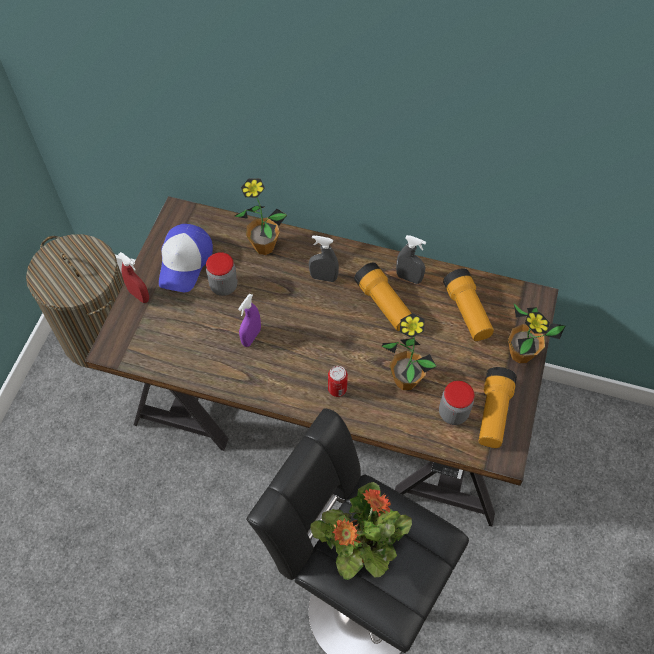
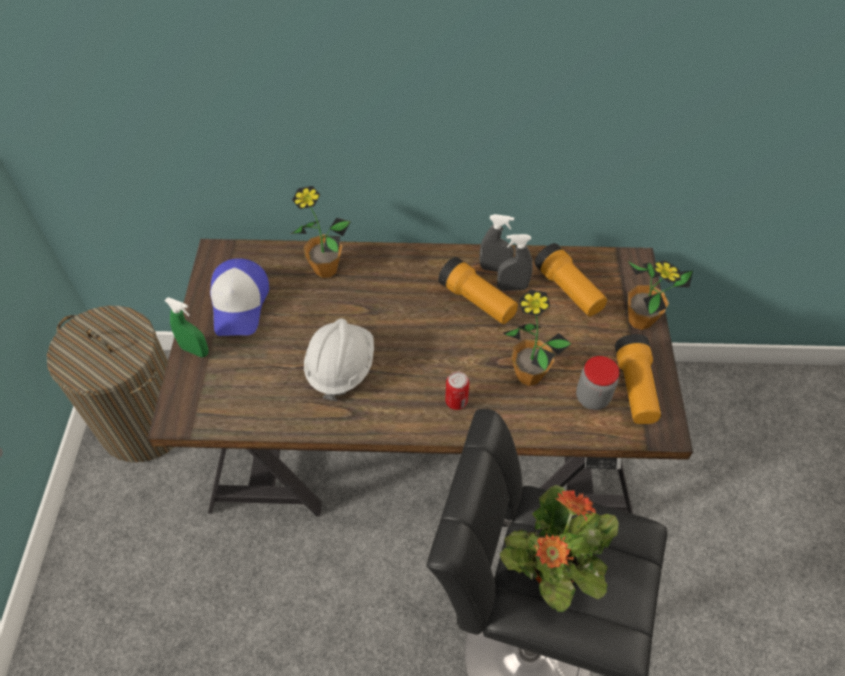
camera: 15 degrees left, 5 degrees down
red spray bottle [118,252,149,303] -> green spray bottle [164,297,209,357]
jar [206,252,237,296] -> none
purple spray bottle [238,294,261,347] -> white hard hat [304,318,374,401]
grey spray bottle [309,235,339,282] -> grey spray bottle moved to [497,234,533,291]

